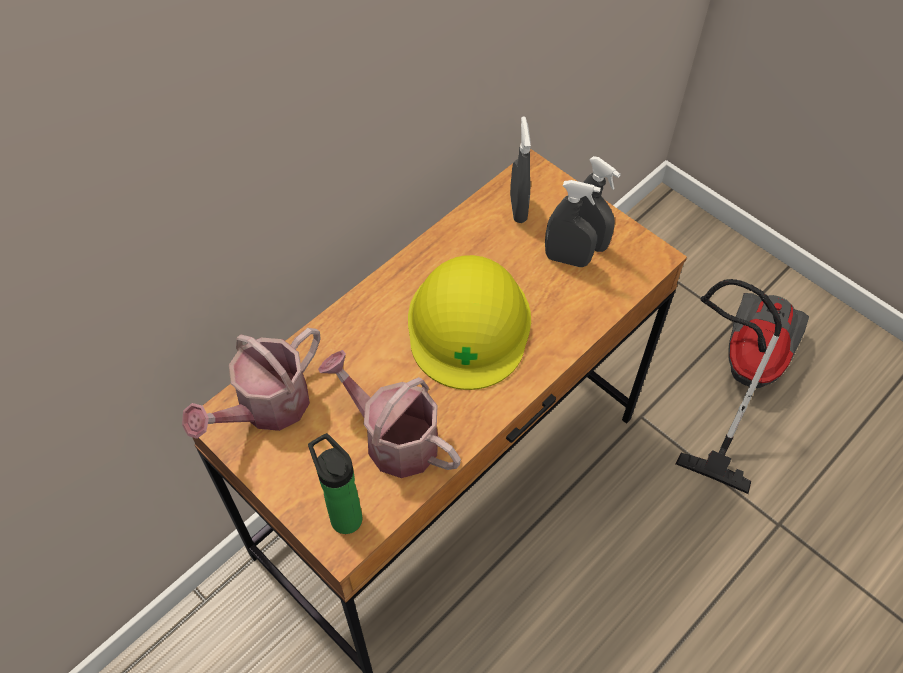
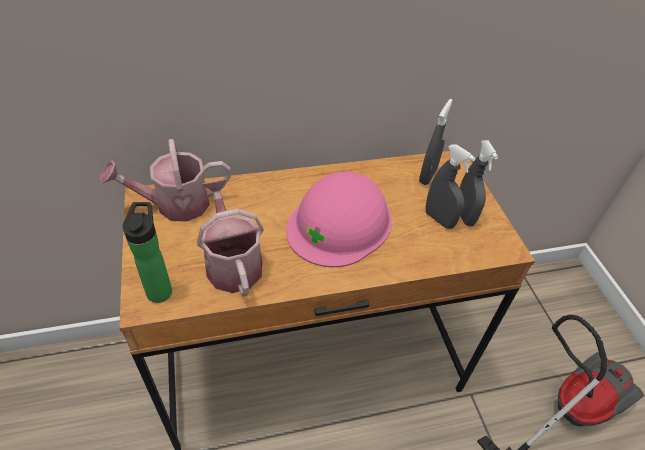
camera: 30 degrees right, 10 degrees down
yellow hard hat [408,255,531,390] -> pink hard hat [286,172,392,267]

